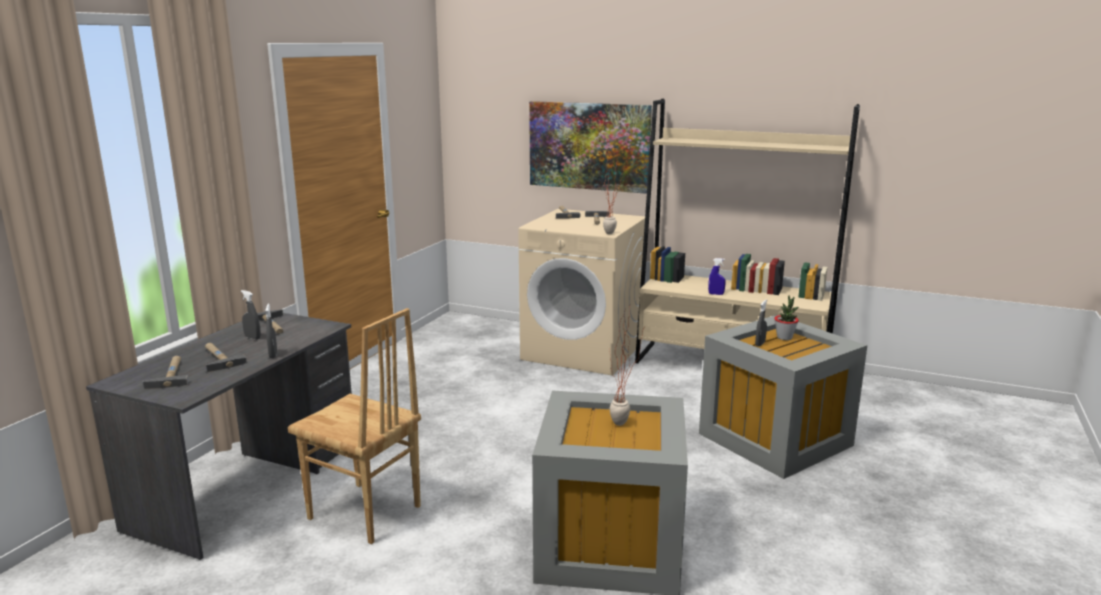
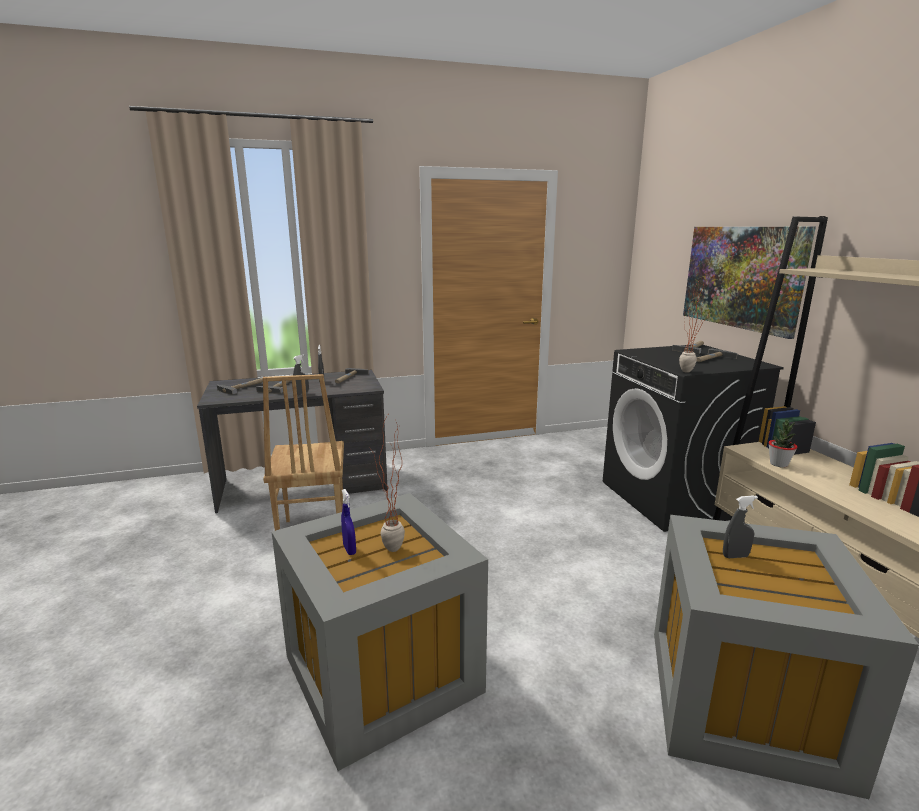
camera: 50 degrees right, 0 degrees up
beige washing machine [518,209,645,376] -> black washing machine [603,345,784,532]
blue spray bottle [708,258,726,295] -> blue spray bottle moved to [341,489,356,555]
potted plant [774,295,799,340] -> potted plant moved to [768,419,797,468]

